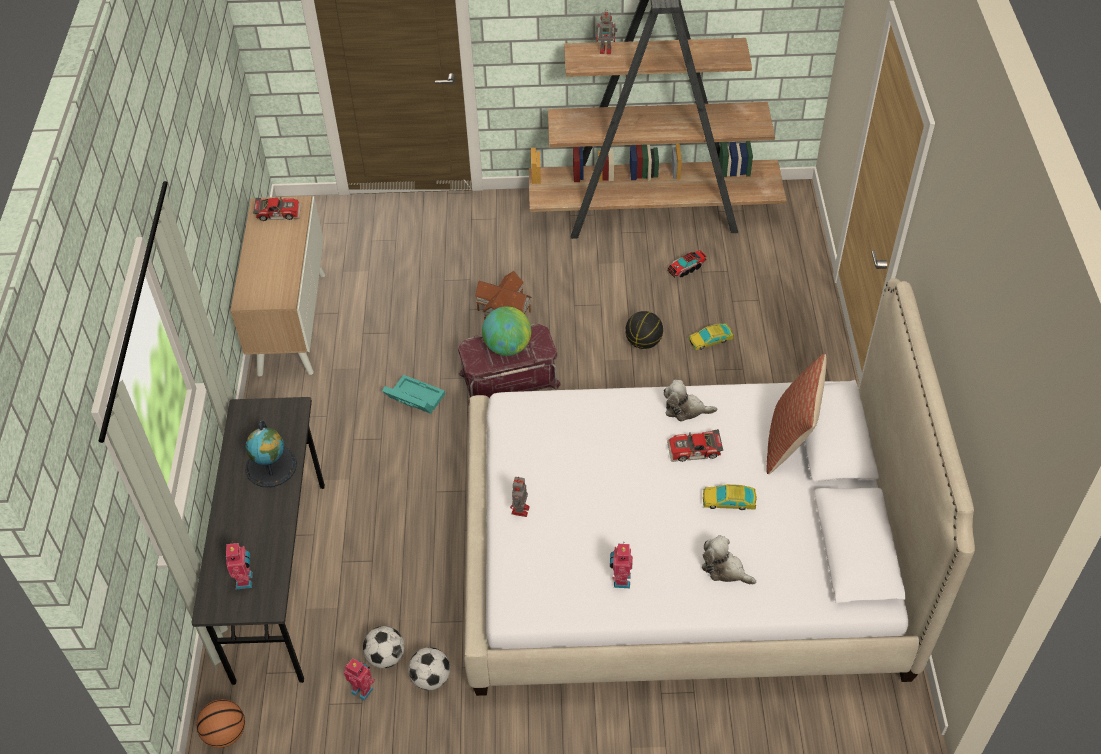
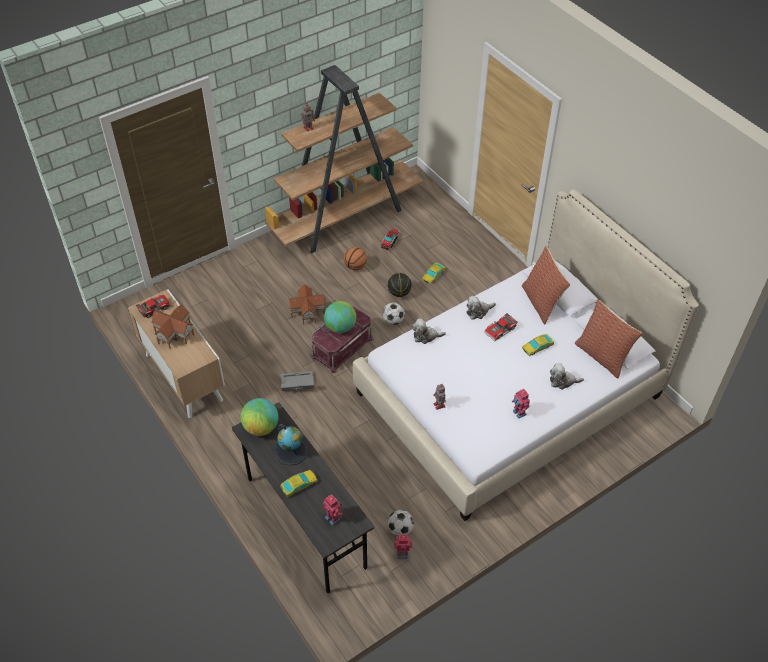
camera: 35 degrees left, 0 degrees up
basketball [196,699,245,748] -> basketball moved to [344,247,367,270]
turquoise storage box [383,375,445,414] -> grey storage box [281,371,314,391]
football [408,647,450,690] -> football moved to [382,303,405,325]
none -> toy house [151,304,194,349]
none -> globe [241,398,279,436]
none -> toy car [280,470,318,498]
none -> plush toy [412,319,446,344]
none -> pillow [575,299,642,378]

